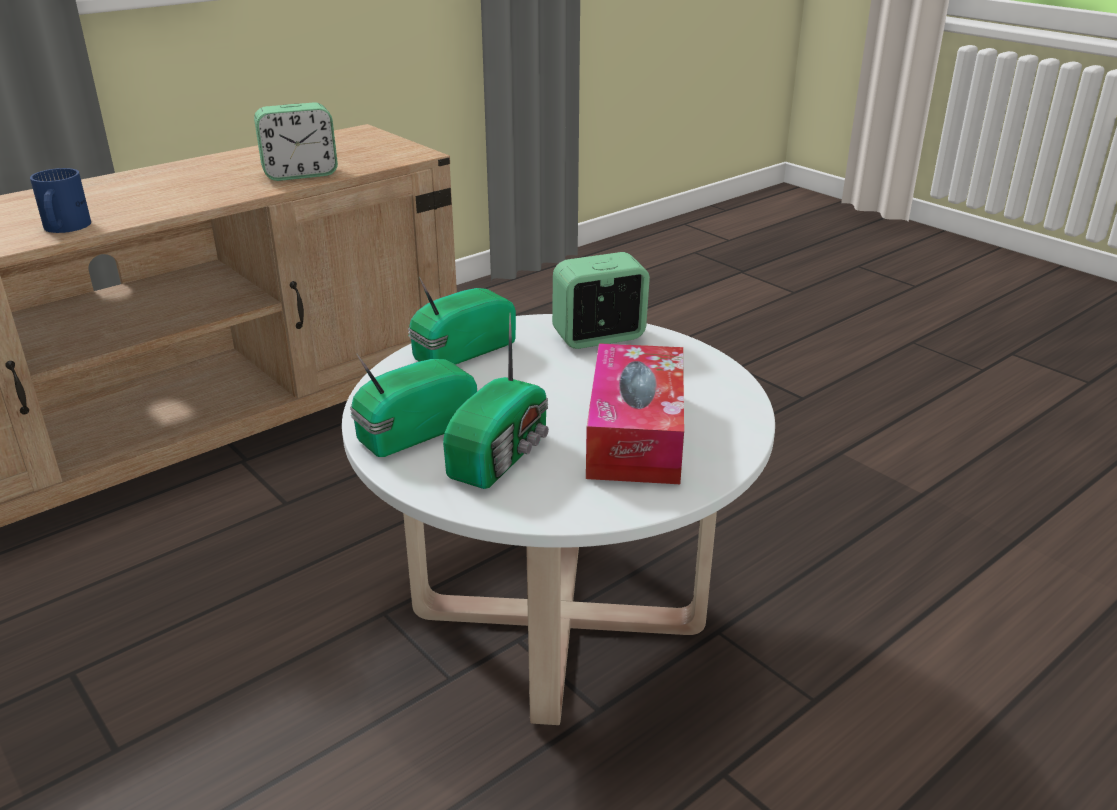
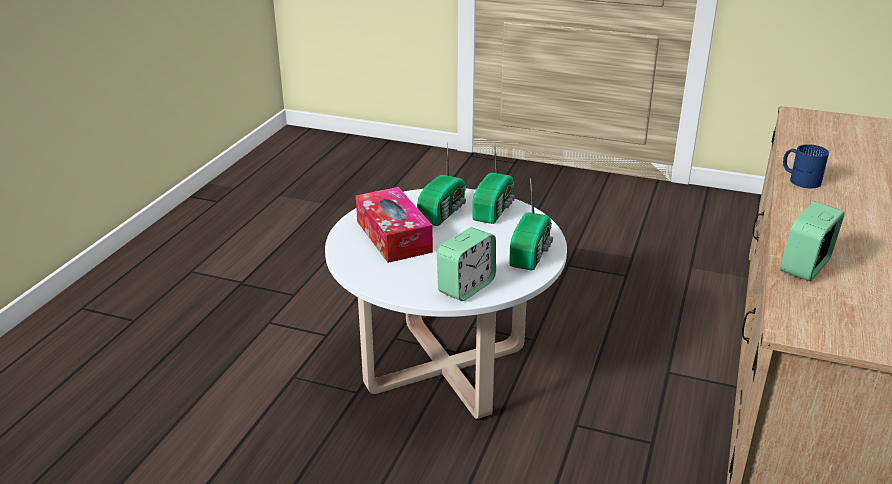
camera: 150 degrees right, 0 degrees up
radio [443,313,549,489] -> radio turned 150 degrees counterclockwise [417,143,466,226]

